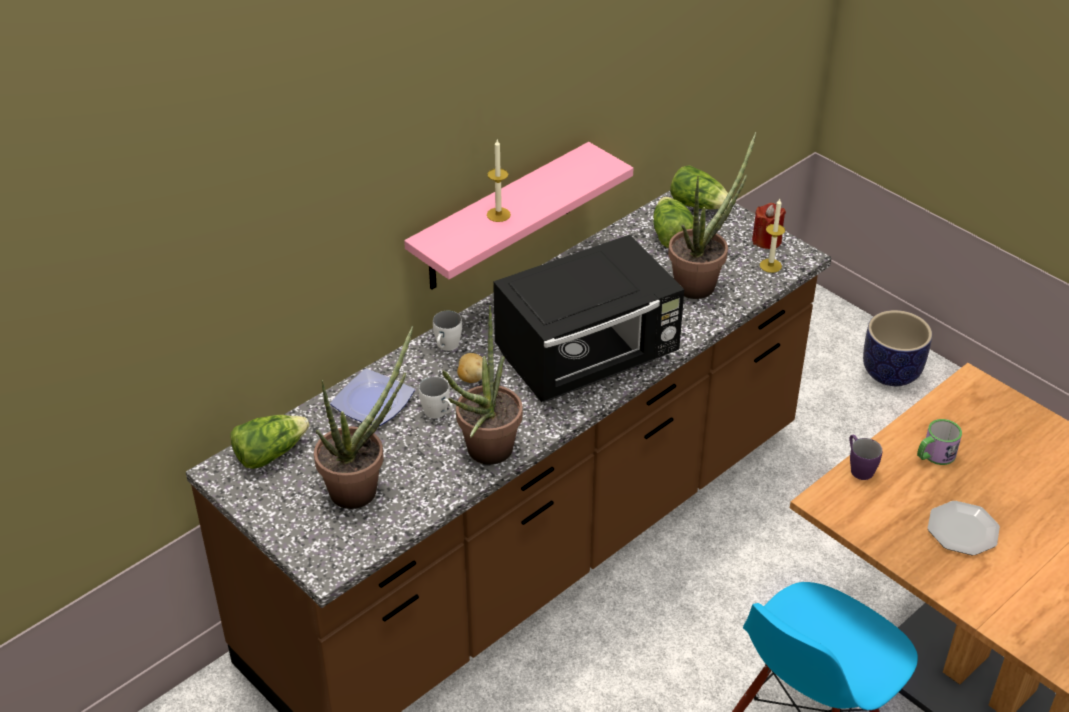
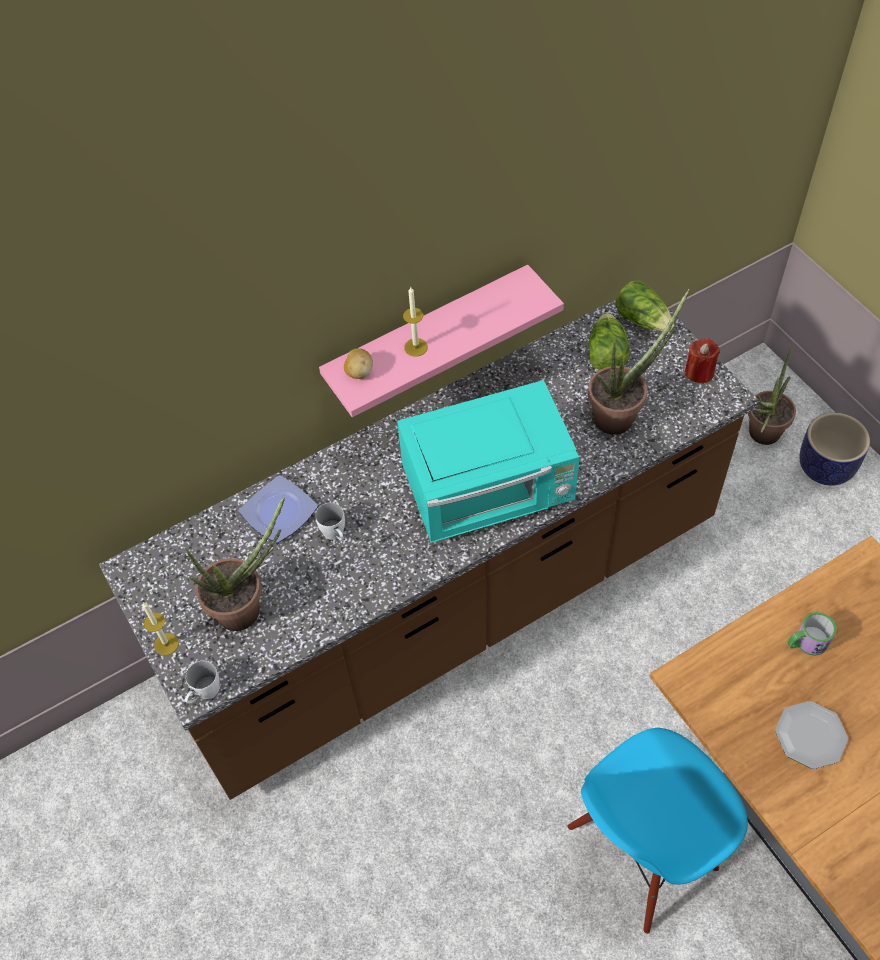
camera: 15 degrees right, 15 degrees up
lettuce [230,415,309,469] -> none
white mug [433,311,462,351] -> white mug moved to [185,661,220,703]
potted plant [442,305,523,465] -> potted plant moved to [748,346,796,445]
potato [457,353,483,383] -> potato moved to [344,348,373,379]
black microwave [493,235,684,402] -> turquoise microwave [397,380,580,543]
candle [760,199,785,273] -> candle moved to [142,602,179,655]
purple mug [850,434,882,480] -> none

